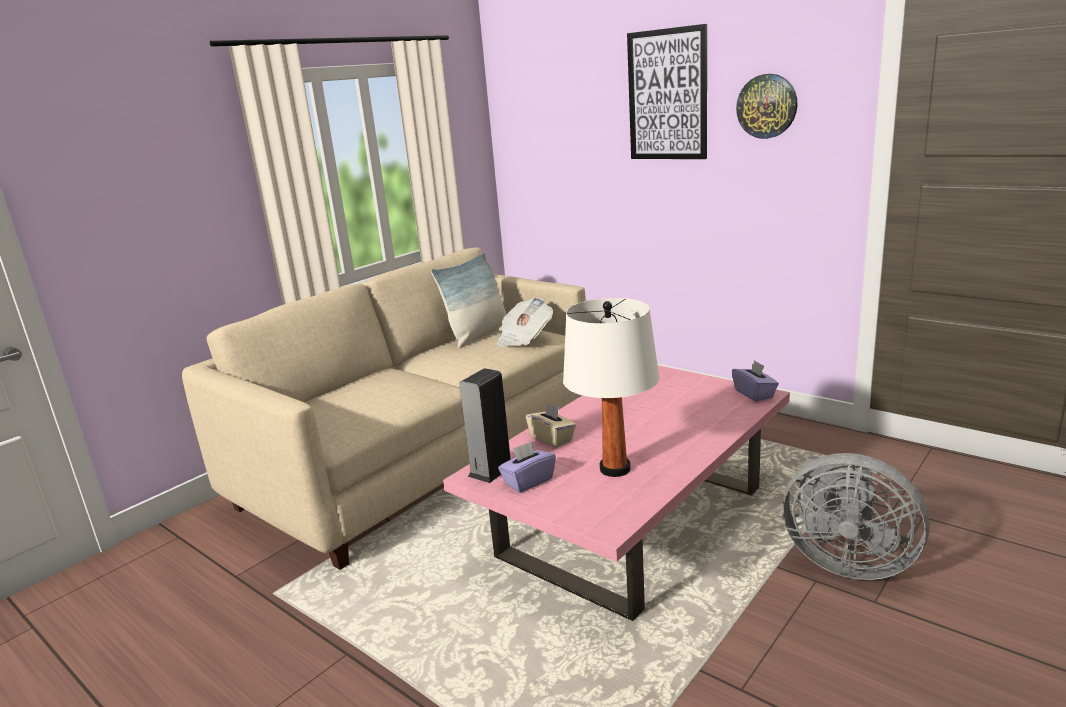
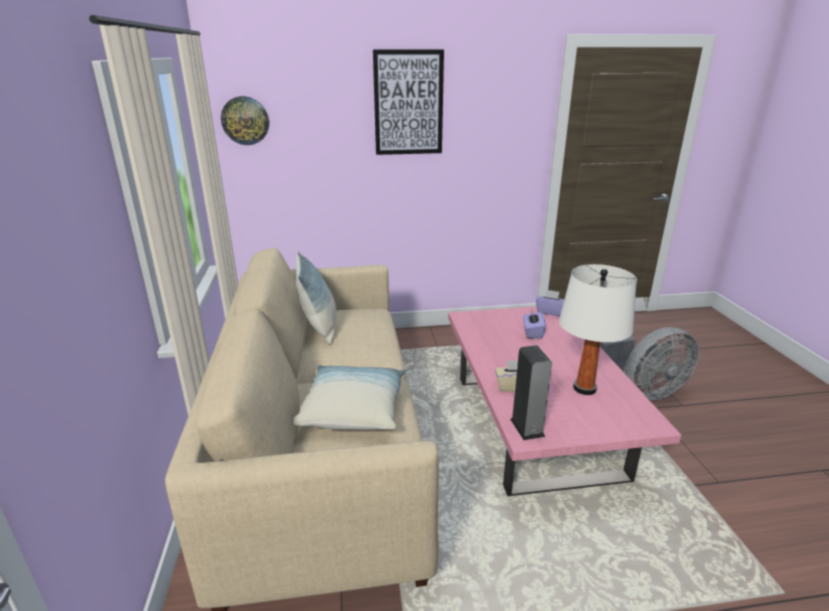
camera: 50 degrees left, 5 degrees up
newspaper [496,297,553,347] -> none
purple tissue box [498,441,556,493] -> purple tissue box moved to [523,312,546,339]
wall clock [736,74,797,139] -> wall clock moved to [221,96,269,145]
none -> pillow [293,365,406,430]

